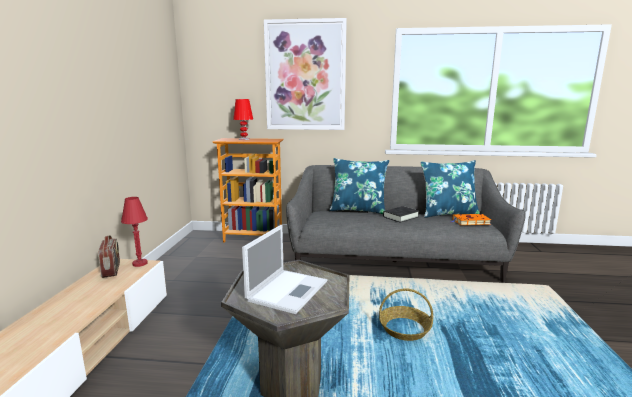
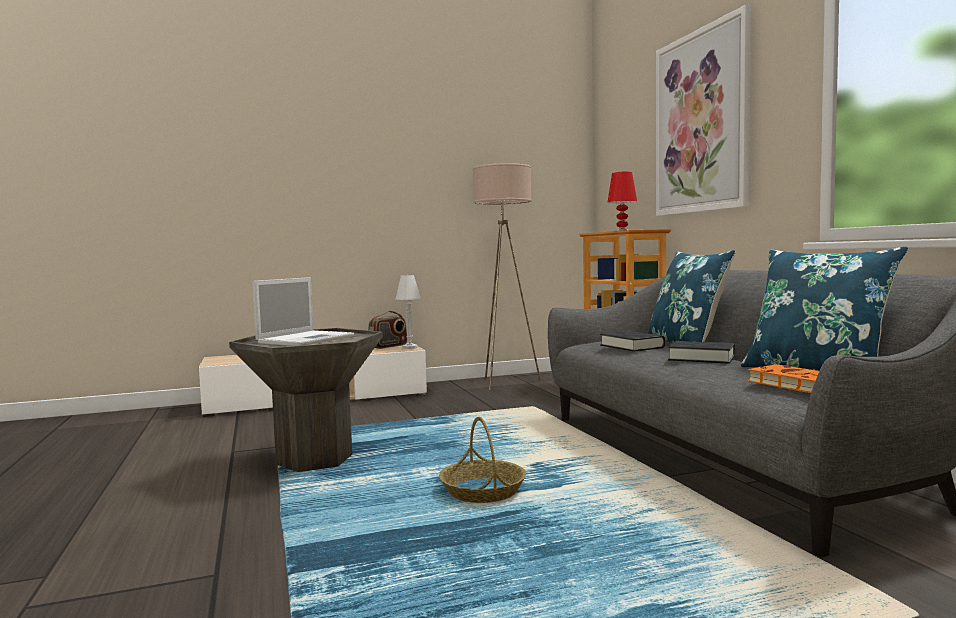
camera: 65 degrees right, 10 degrees down
red table lamp [121,197,148,267] -> white table lamp [395,275,421,349]
laptop [242,225,327,314] -> laptop turned 60 degrees counterclockwise [252,277,354,346]
none -> beige floor lamp [473,163,541,390]
none -> black book [600,331,665,352]

